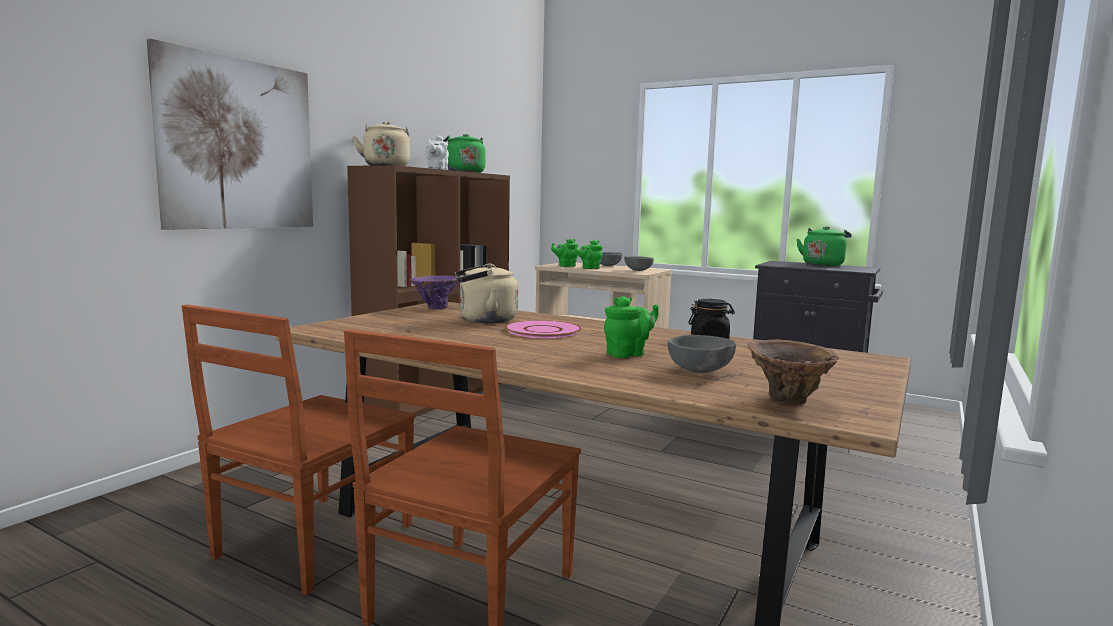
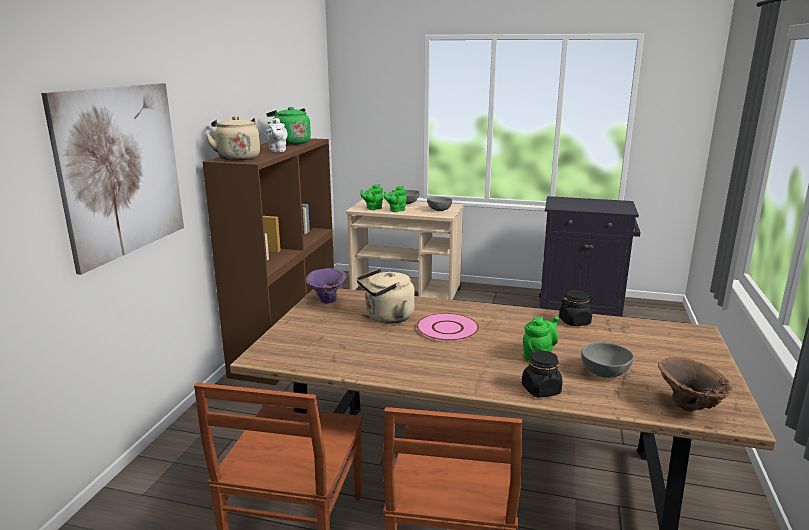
camera: 15 degrees left, 10 degrees up
green kettle [797,226,852,266] -> none
none -> black jar [522,349,563,398]

